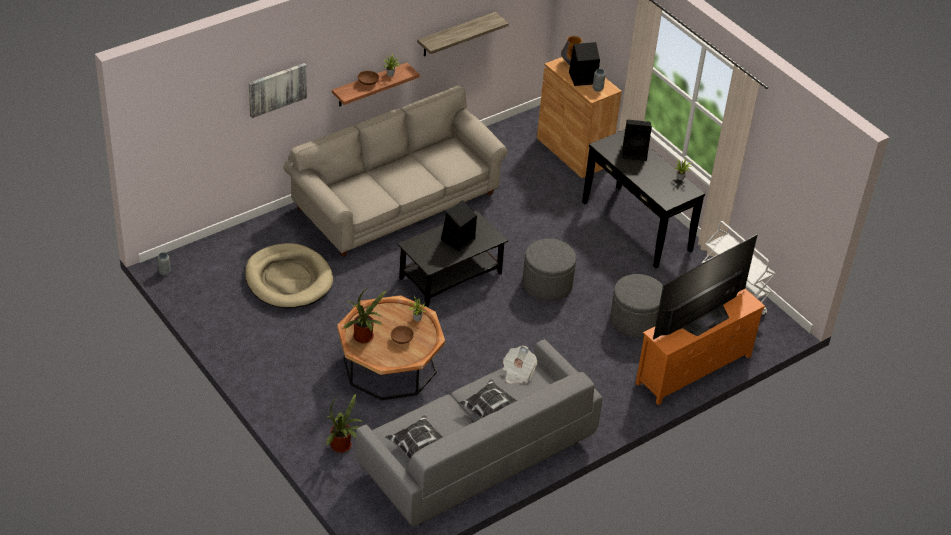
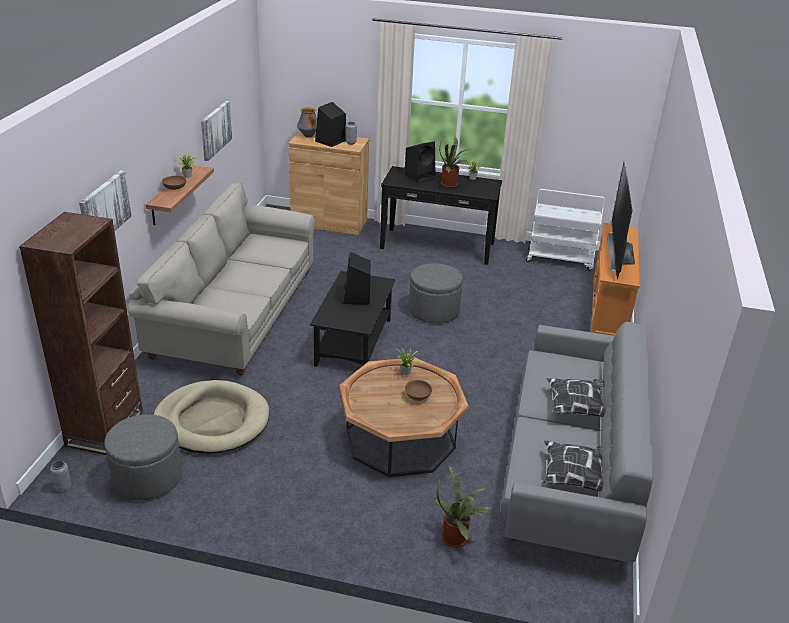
camera: 40 degrees left, 10 degrees down
potted plant [343,288,387,343] -> potted plant moved to [439,136,473,188]
shelf [417,12,509,56] -> picture [201,101,232,161]
newspaper [503,346,537,383] -> none
grey ottoman [610,274,663,338] -> grey ottoman moved to [104,414,182,501]
none -> brown bookcase [19,212,143,455]

